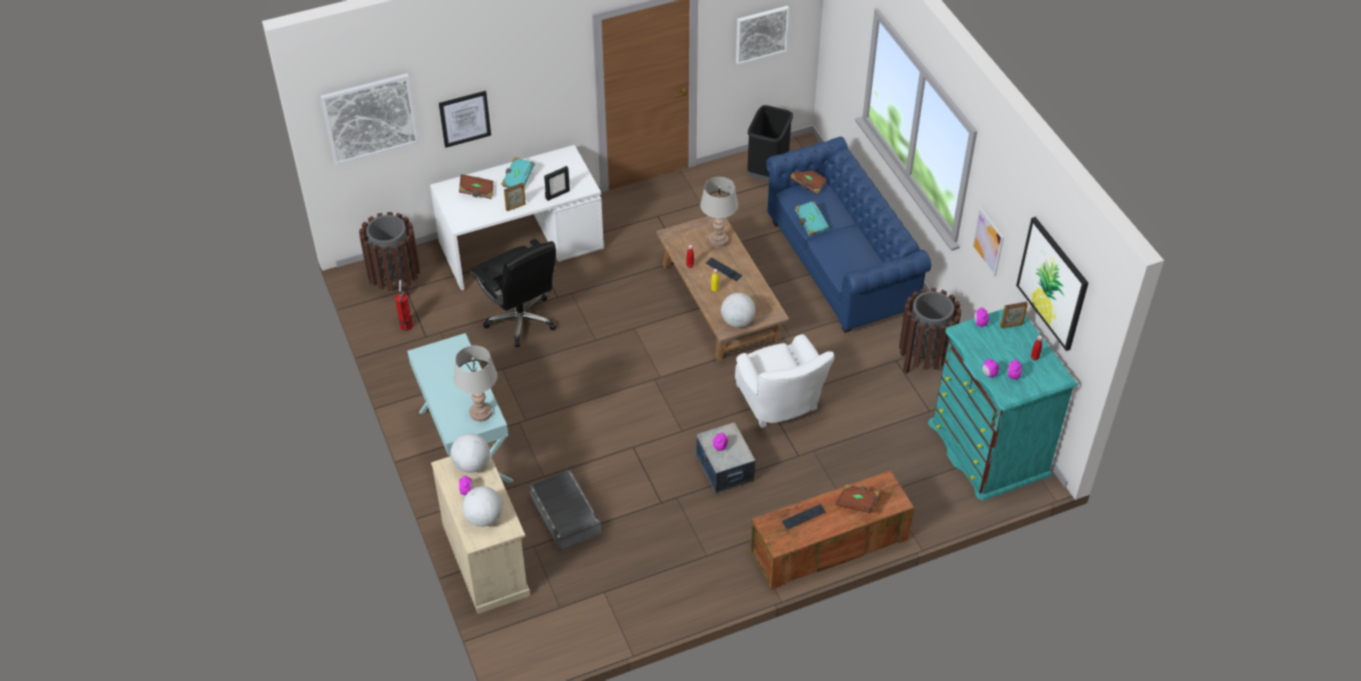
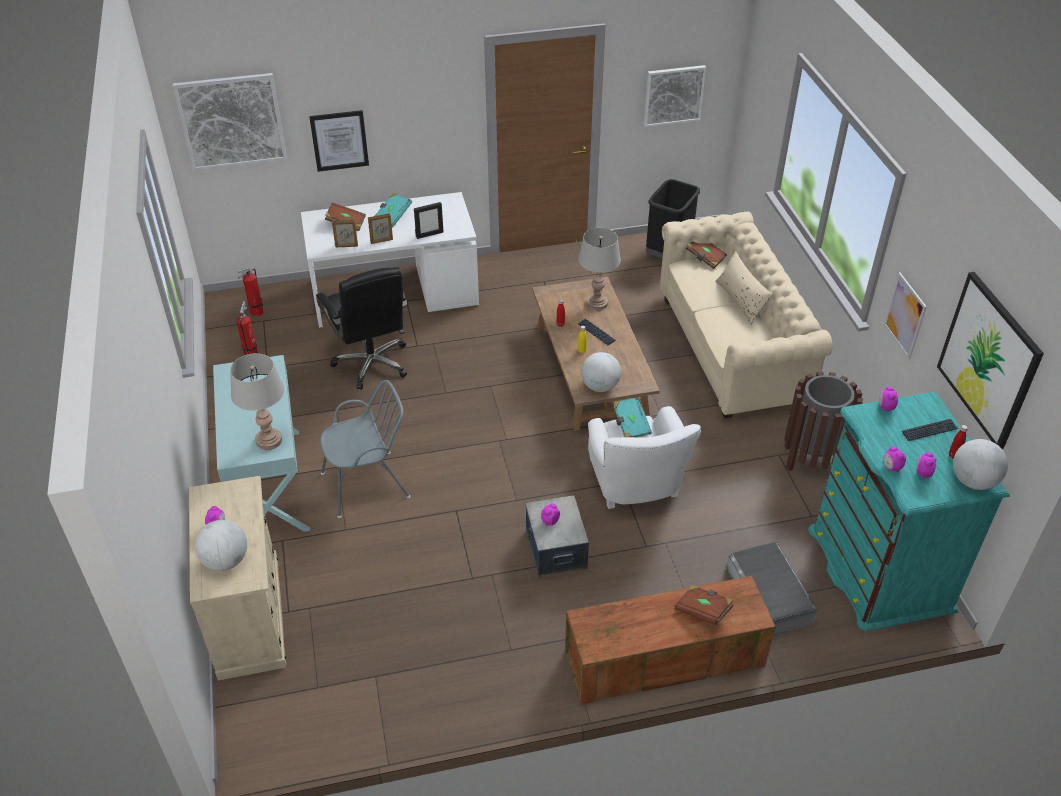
camera: 10 degrees right, 5 degrees down
brown trash can [359,212,420,293] -> fire extinguisher [238,268,263,316]
globe [450,433,490,473] -> globe moved to [953,439,1008,490]
grey storage box [529,470,601,551] -> grey storage box moved to [726,542,817,635]
blue sofa [766,137,931,333] -> beige sofa [660,211,833,418]
keyboard [782,504,826,529] -> keyboard moved to [902,419,958,441]
turquoise book [795,201,829,236] -> turquoise book moved to [613,397,652,437]
picture frame [1000,302,1028,328] -> picture frame moved to [332,220,358,247]
none -> grey chair [320,380,411,518]
none -> beige pillow [715,251,773,325]

